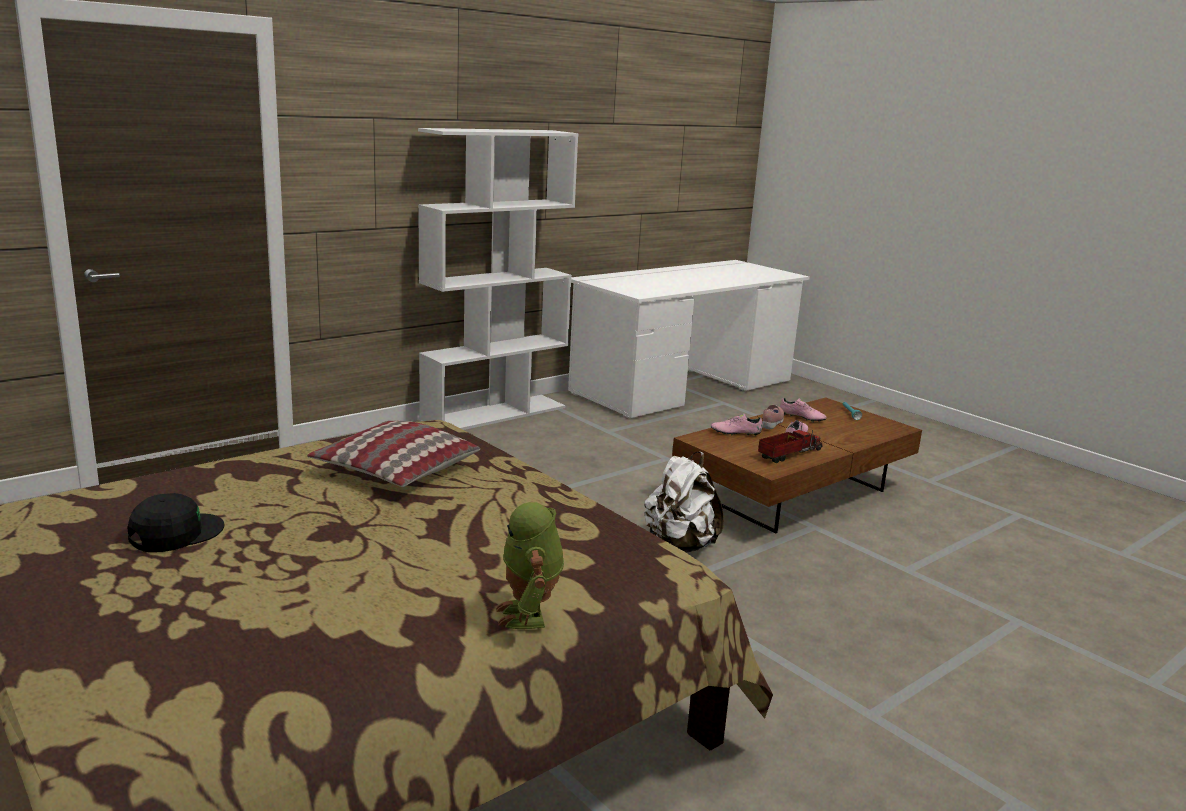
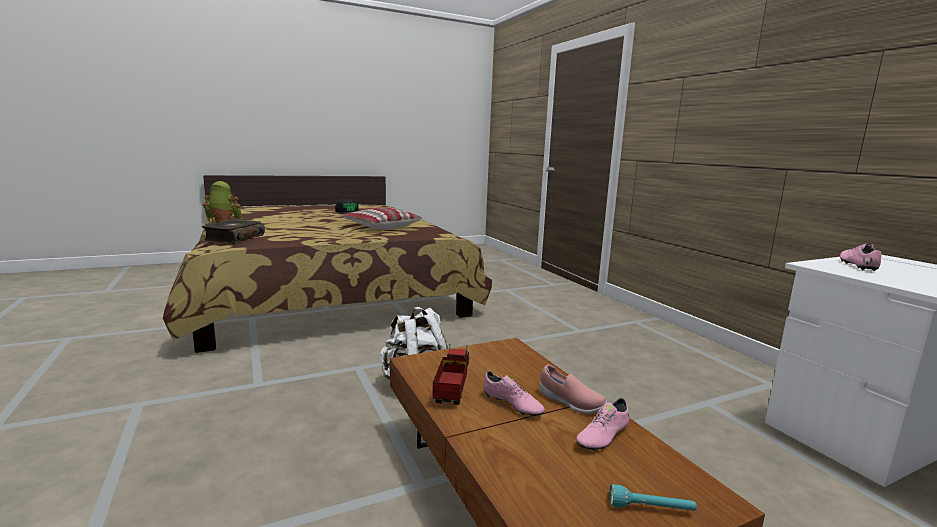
camera: 105 degrees right, 5 degrees down
white bookcase [418,128,578,430] -> none
pink shoe [711,414,763,436] -> pink shoe moved to [840,243,882,271]
toy truck [758,426,823,463] -> toy truck turned 150 degrees counterclockwise [432,345,469,405]
none -> book [202,219,265,244]

